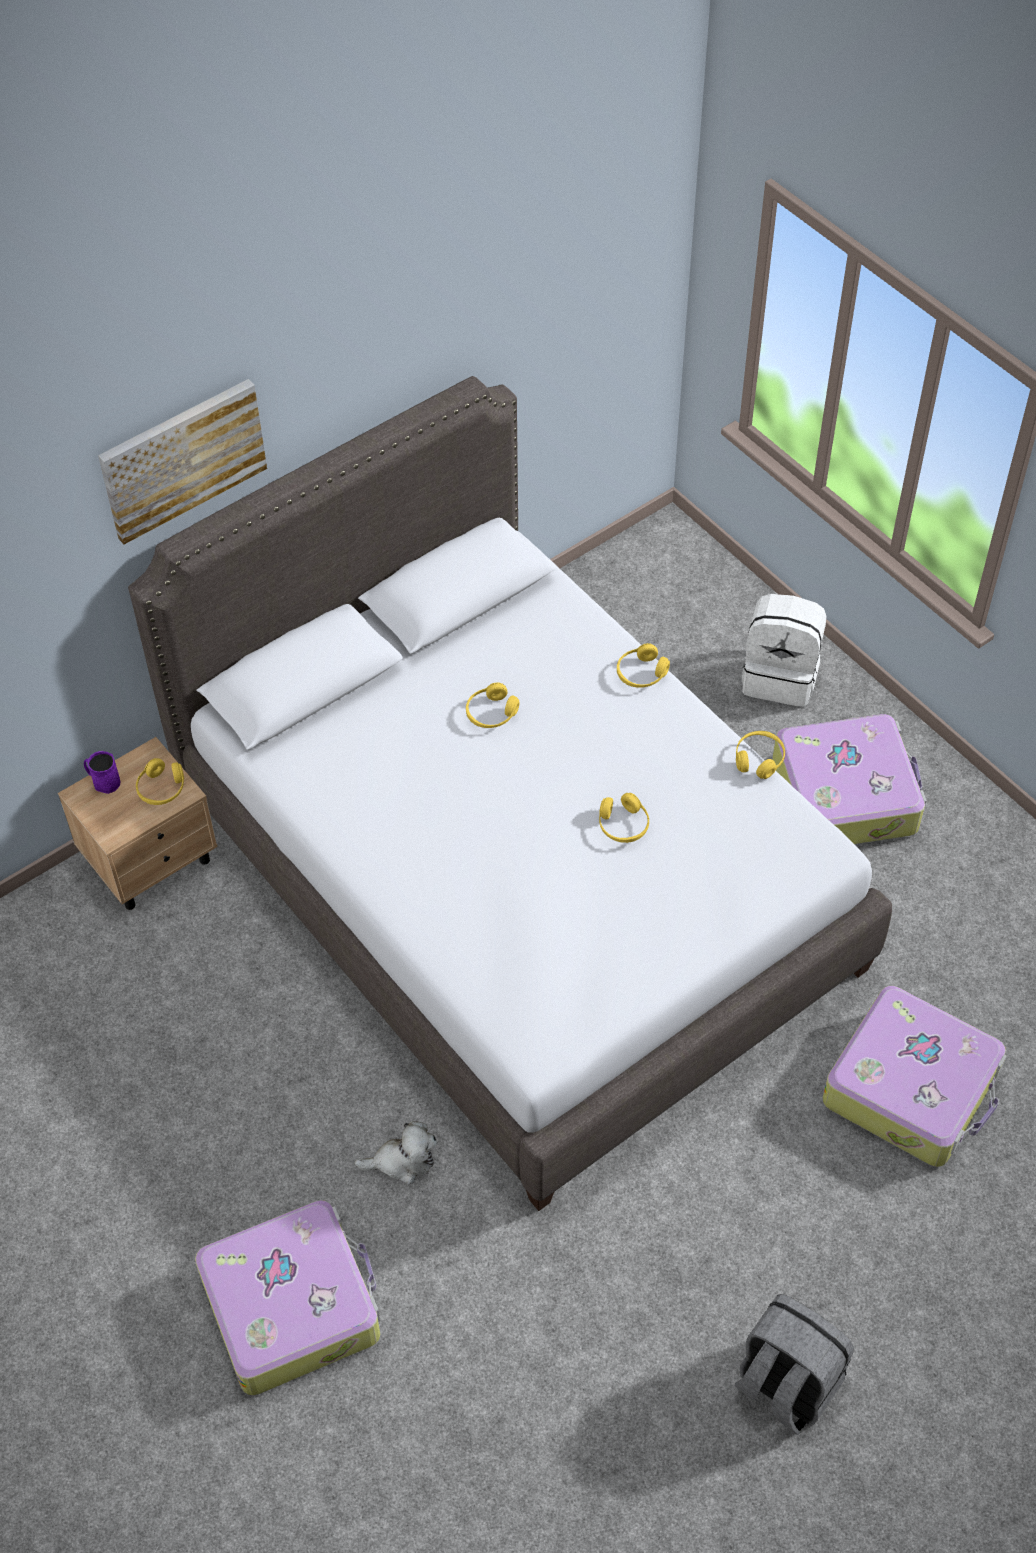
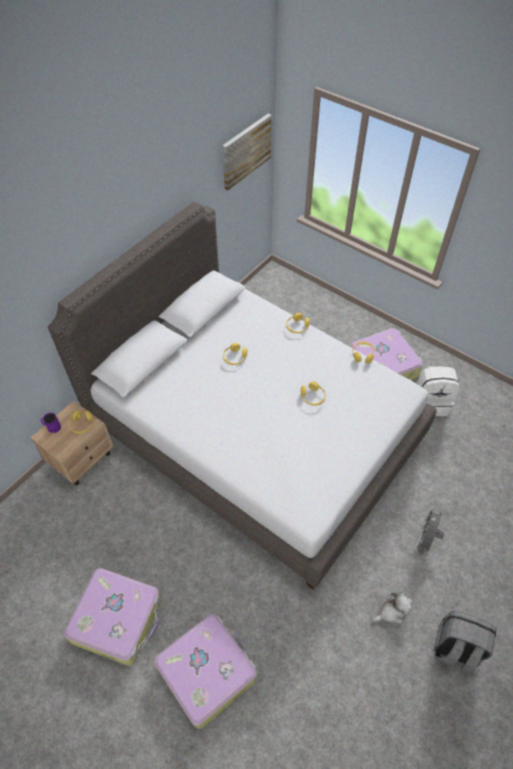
camera: 15 degrees left, 0 degrees up
picture [98,379,267,544] -> picture moved to [222,114,272,190]
plush toy [354,1121,437,1184] -> plush toy moved to [371,592,413,624]
white backpack [742,594,827,707] -> white backpack moved to [416,366,459,416]
suitcase [823,986,1006,1167] -> suitcase moved to [64,568,161,666]
none -> grey fan [415,506,444,552]

